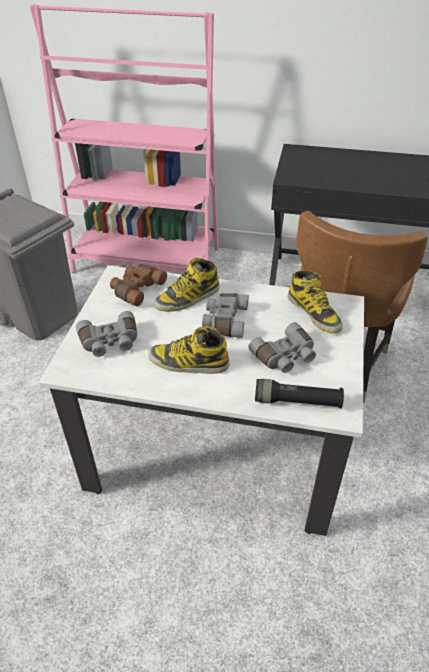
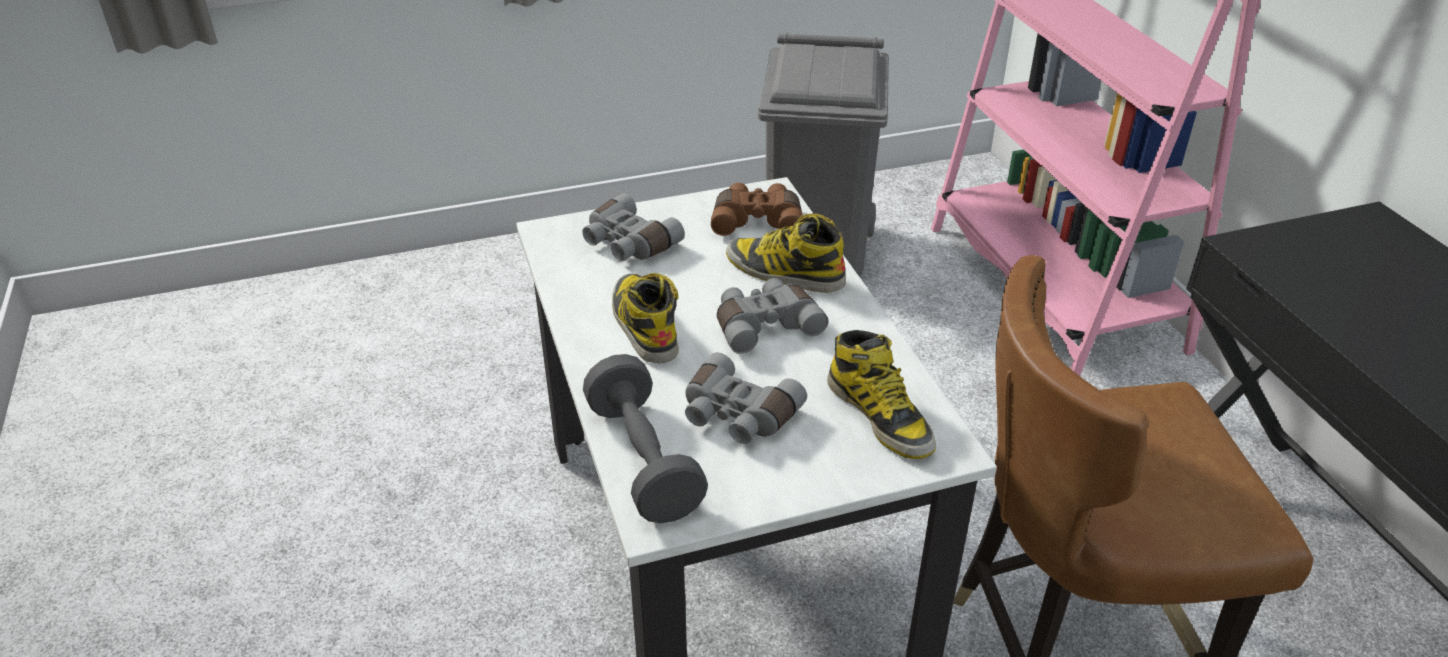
camera: 60 degrees right, 5 degrees down
black flashlight [255,379,344,408] -> grey dumbbell [583,354,708,523]
boot [288,271,343,333] -> boot turned 60 degrees counterclockwise [827,330,936,459]

